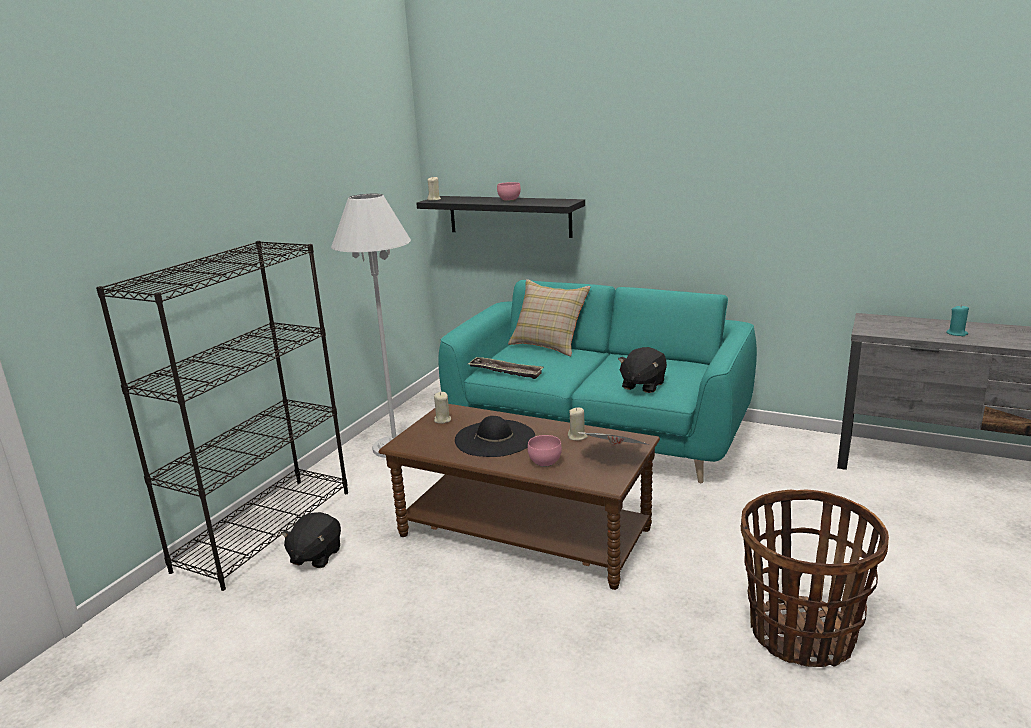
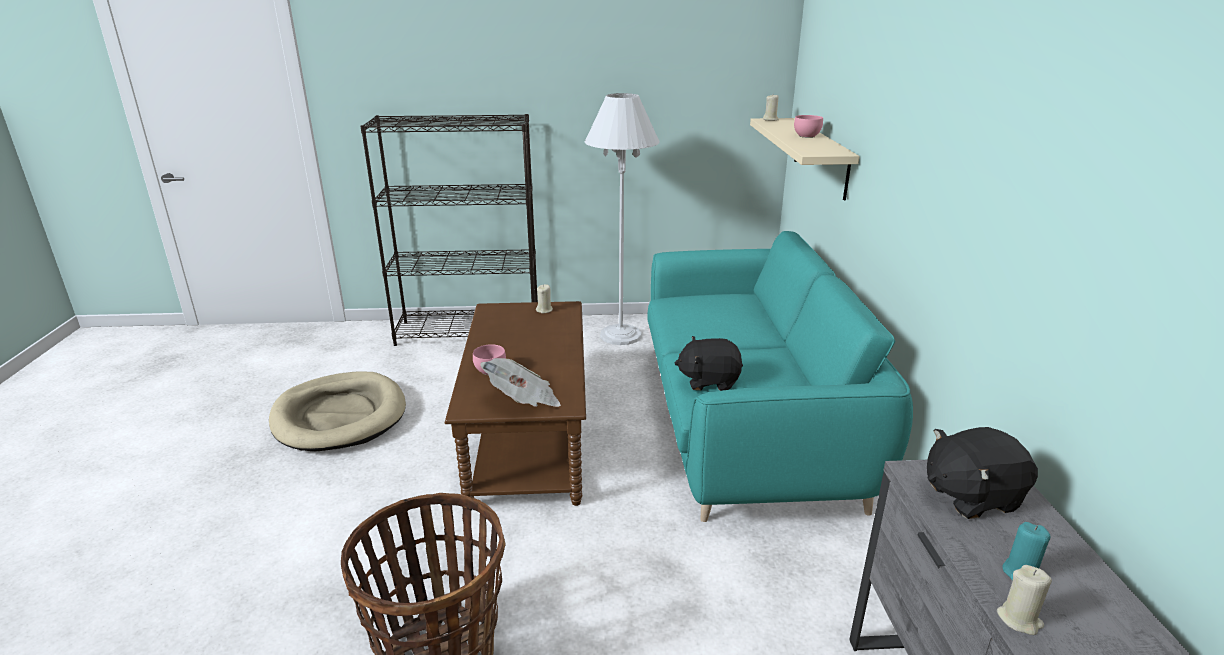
camera: 60 degrees right, 5 degrees up
black plush toy [281,512,341,568] -> black plush toy moved to [927,427,1038,519]
black shelf [416,196,585,238] -> beige shelf [750,118,859,200]
black hat [455,416,535,457] -> none
tray [467,357,544,379] -> none
beige pillow [508,279,591,356] -> none
beige candle [568,408,587,441] -> beige candle moved to [997,565,1052,635]
none -> beige dog bed [269,371,406,452]

